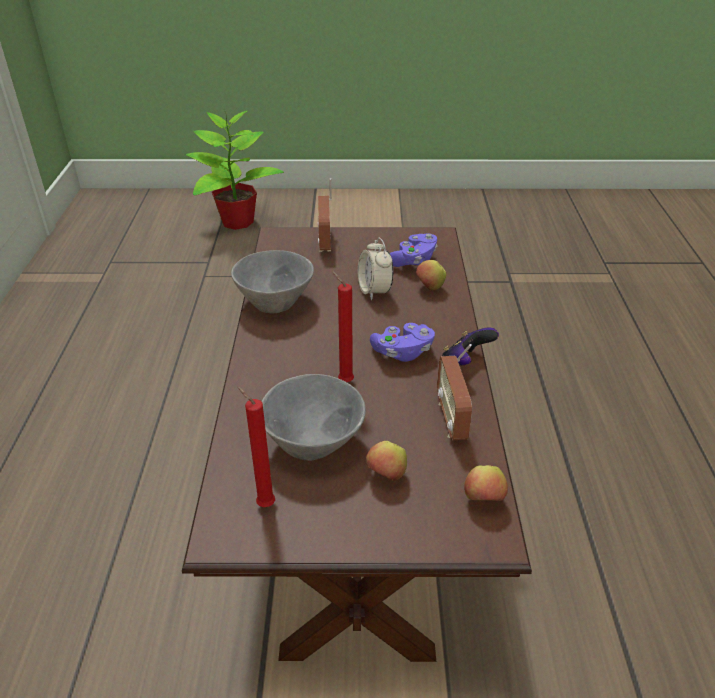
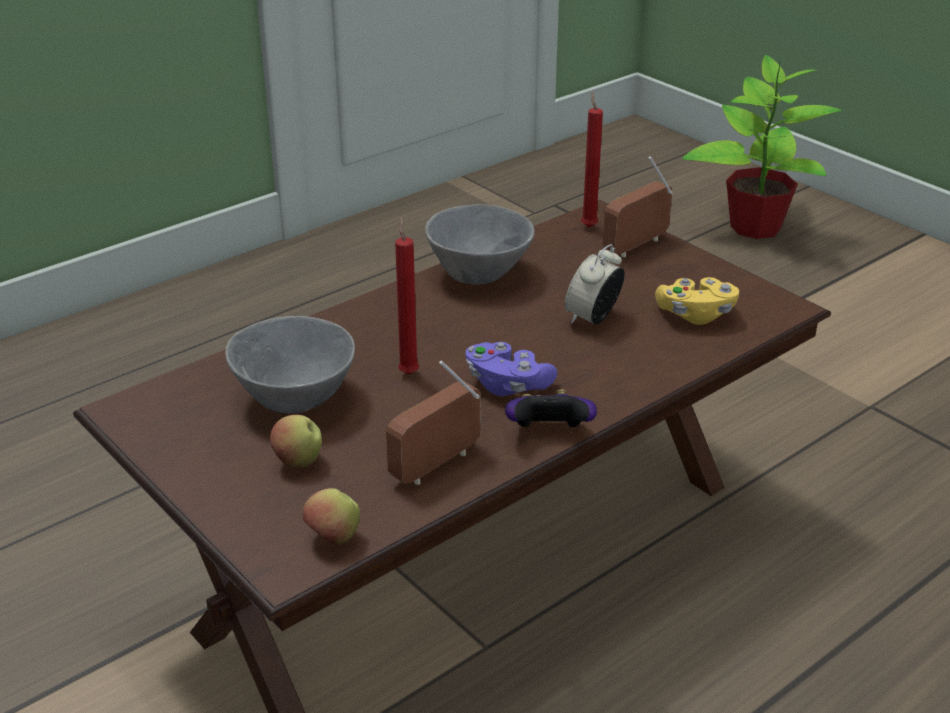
camera: 50 degrees right, 5 degrees down
red candle [237,386,275,507] -> red candle moved to [581,91,603,227]
purple game controller [390,234,438,267] -> yellow game controller [655,277,739,325]
apple [416,260,446,290] -> none

